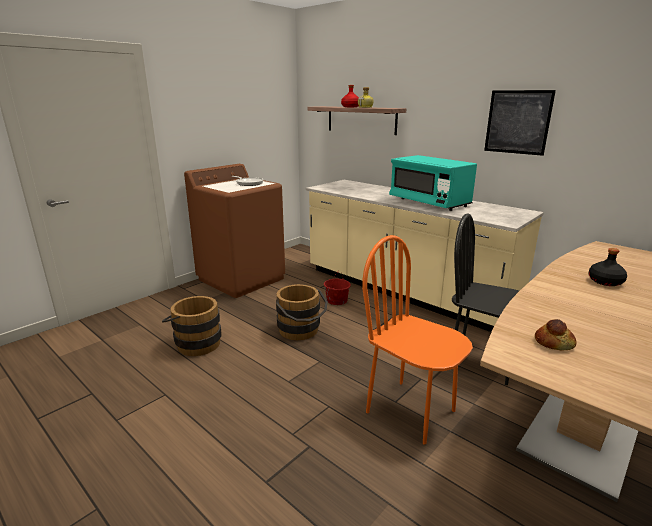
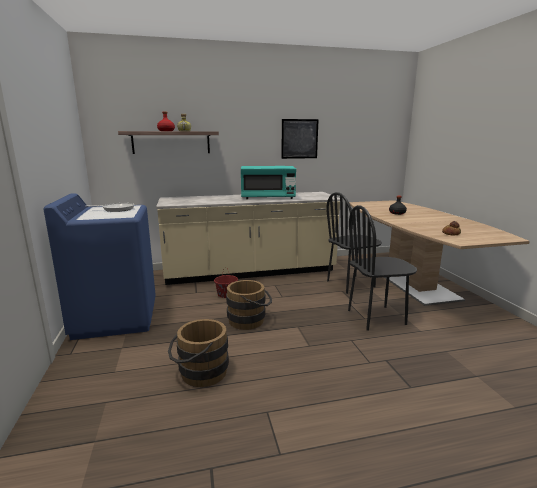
camera: 55 degrees left, 5 degrees down
brown washing machine [184,164,285,298] -> blue washing machine [44,193,156,340]
orange chair [362,235,473,445] -> black chair [348,205,417,331]

